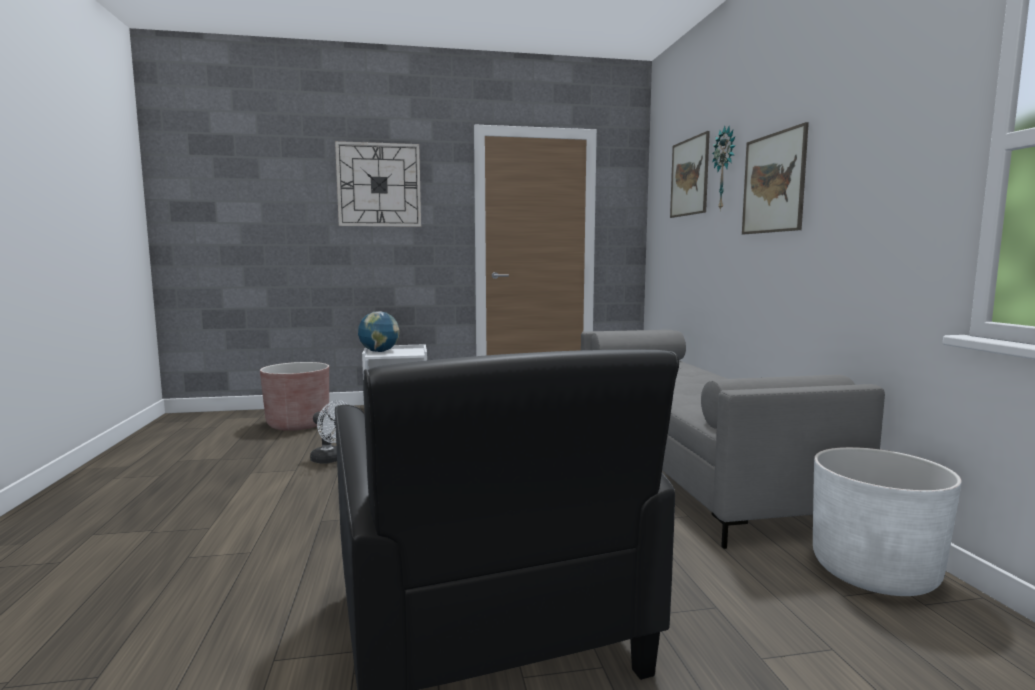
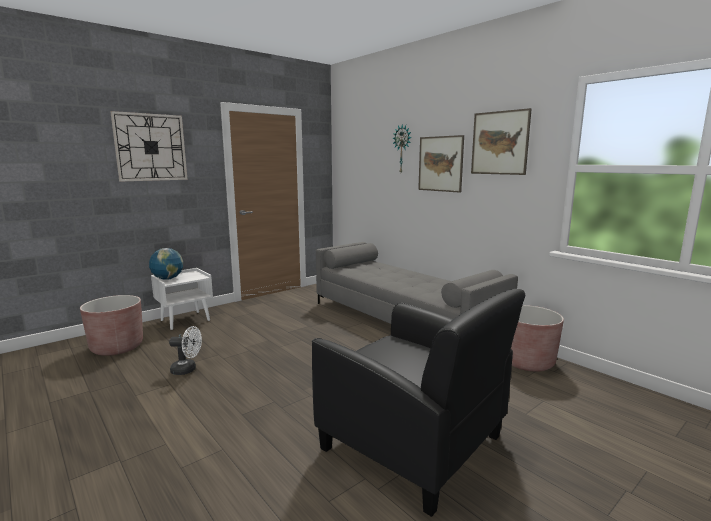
camera: 30 degrees left, 5 degrees up
picture [670,131,710,218] -> picture moved to [471,108,532,175]
white planter [813,447,962,596] -> brown planter [511,305,564,372]

